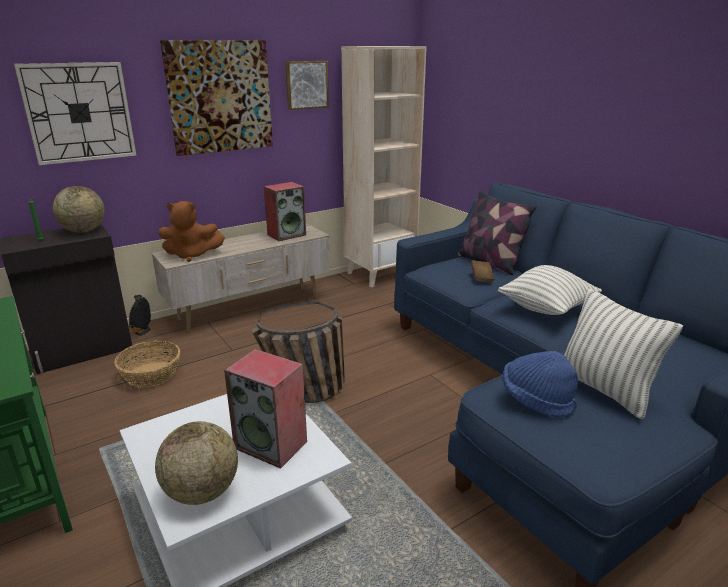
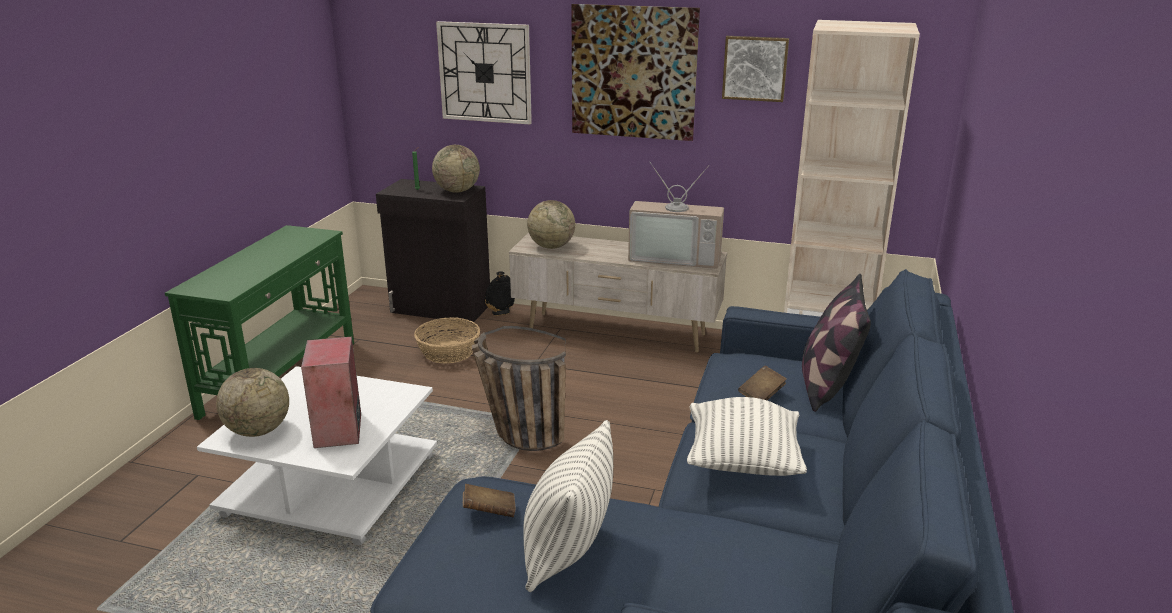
camera: 50 degrees right, 0 degrees up
brown plush toy [158,201,225,262] -> globe [527,200,575,249]
speaker [264,182,306,241] -> television [628,162,724,269]
blue hat [502,351,578,417] -> brown book [463,484,516,517]

